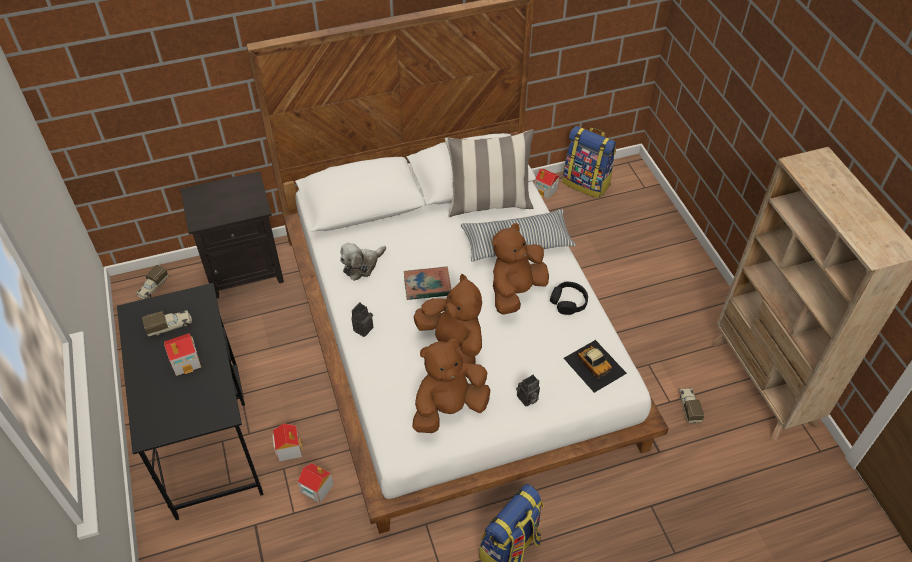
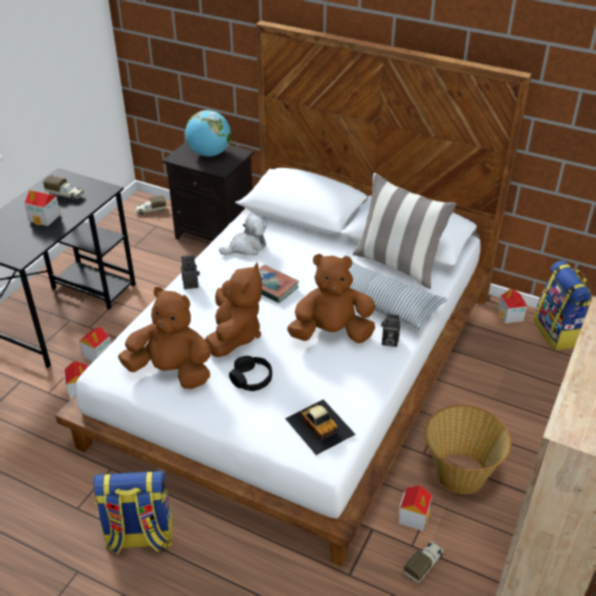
camera: 45 degrees right, 10 degrees down
plush toy [340,243,386,281] -> plush toy turned 150 degrees clockwise [219,214,267,256]
camera [516,375,540,406] -> camera moved to [381,314,400,347]
black headphones [550,281,588,315] -> black headphones moved to [229,356,272,391]
toy car [564,340,627,393] -> toy car turned 45 degrees counterclockwise [285,399,356,455]
none -> globe [185,110,231,157]
none -> toy house [398,485,432,531]
none -> basket [425,405,512,494]

